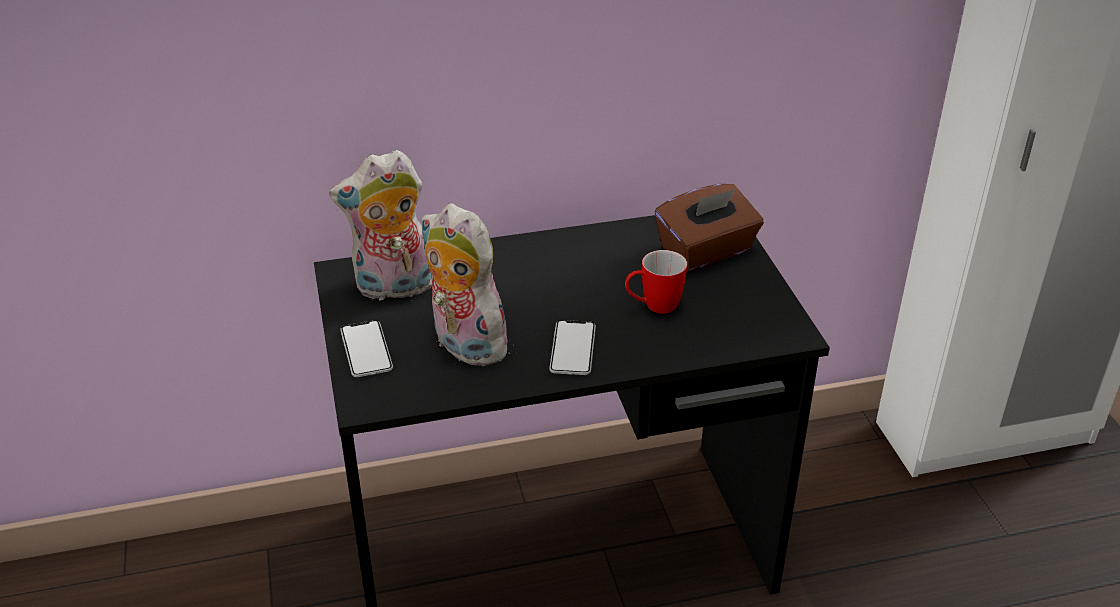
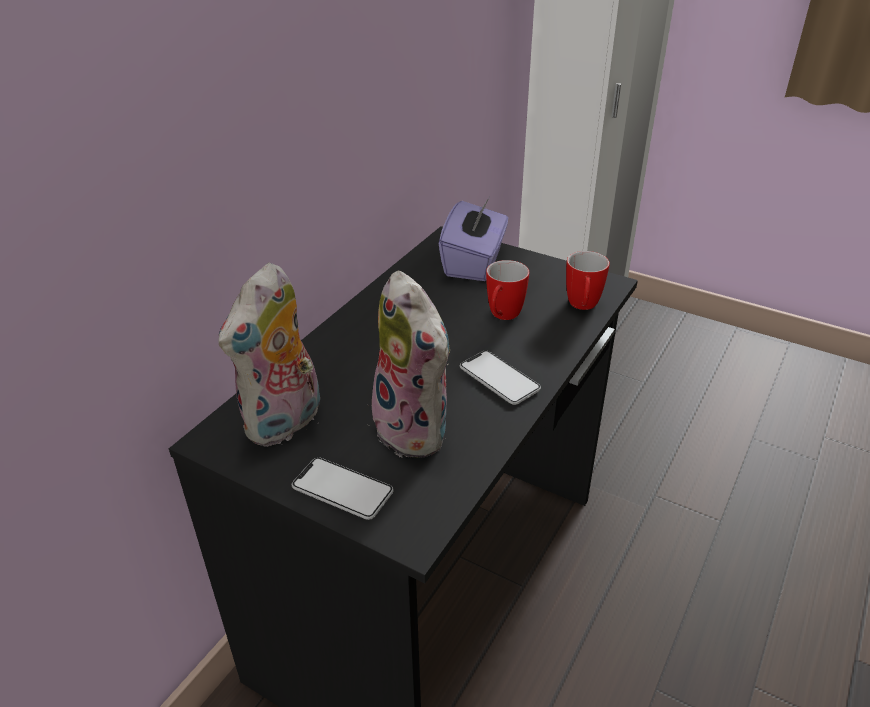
camera: 45 degrees left, 0 degrees up
plush toy [421,203,508,366] -> plush toy turned 120 degrees counterclockwise [372,271,450,458]
brown tissue box [655,184,764,271] -> purple tissue box [439,197,508,281]
none -> mug [566,251,610,310]

